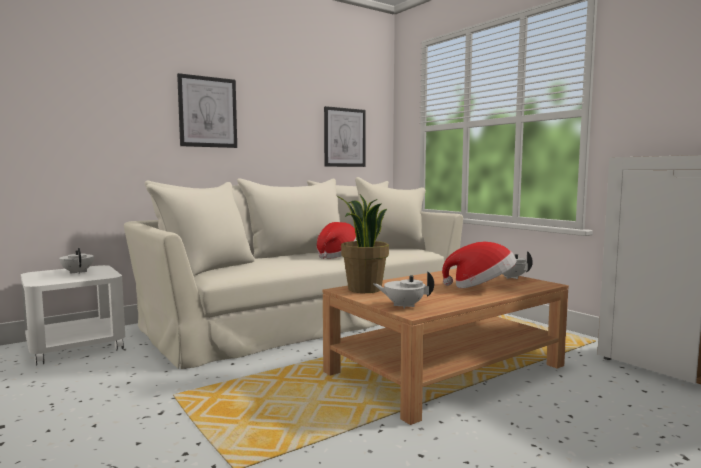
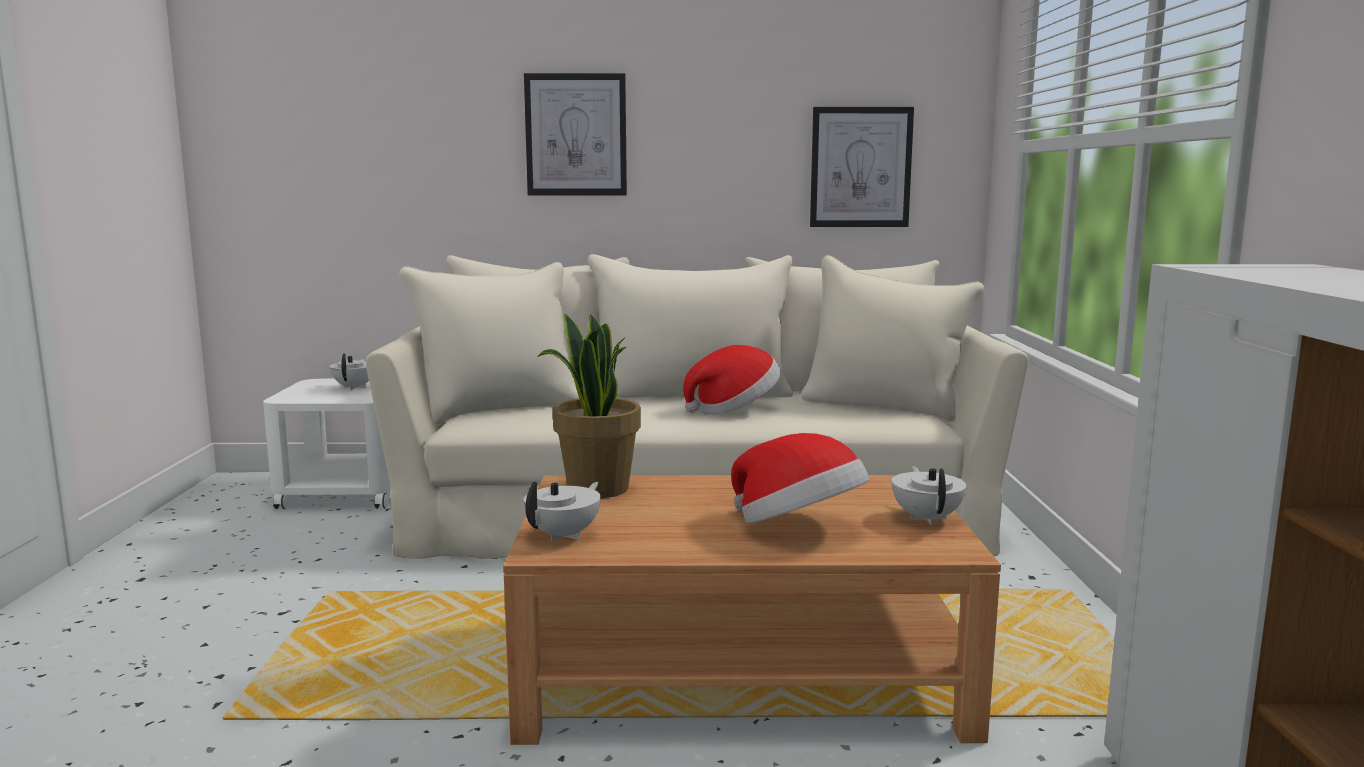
camera: 35 degrees right, 5 degrees up
white teapot [373,271,434,309] -> white teapot turned 75 degrees clockwise [524,481,601,541]

